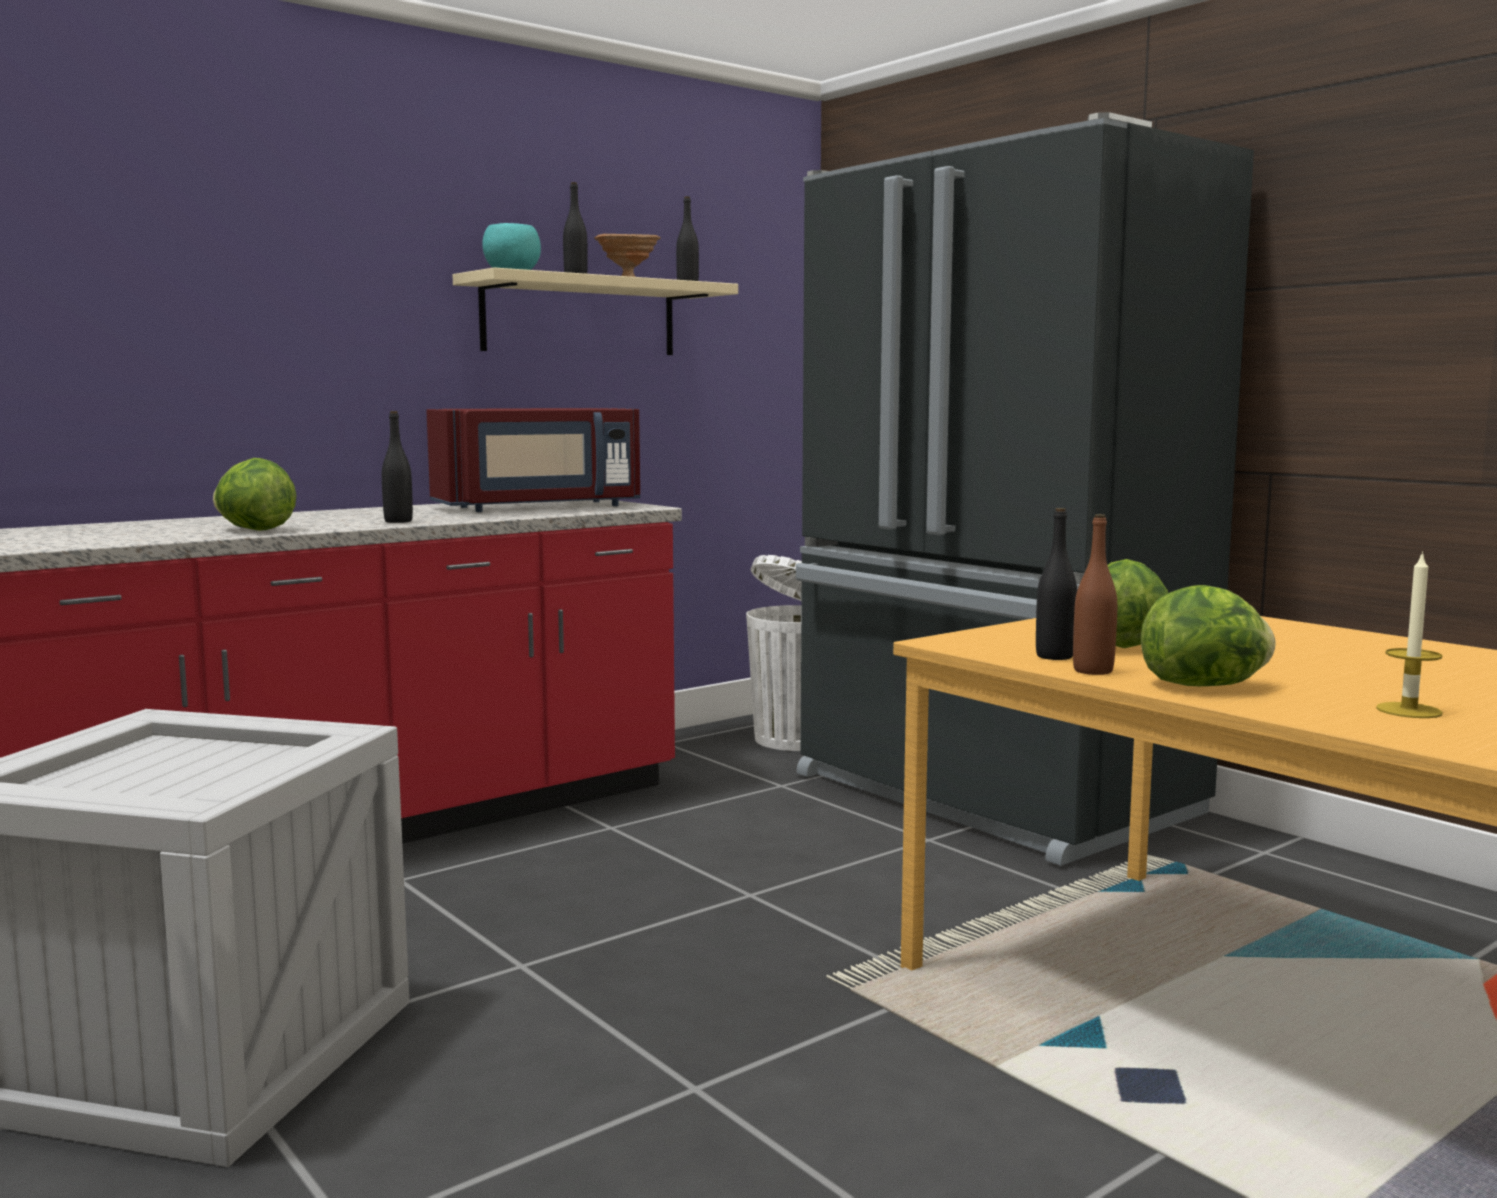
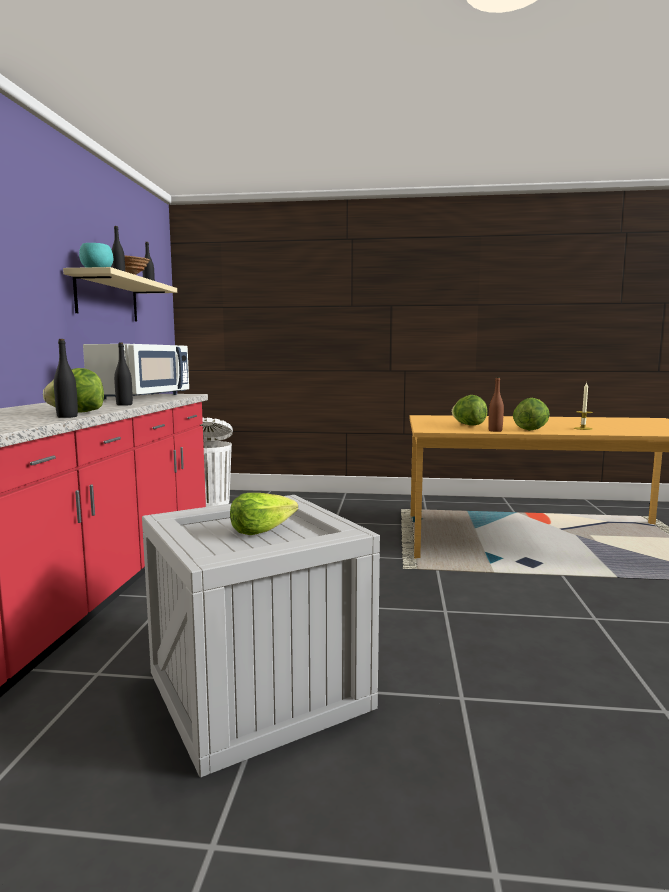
camera: 45 degrees left, 0 degrees up
red microwave [426,408,641,512] -> white microwave [83,344,189,399]
black fridge [796,112,1254,865] -> none
black bottle [1036,508,1077,660] -> black bottle moved to [54,339,78,418]
none -> lettuce [230,493,298,535]

